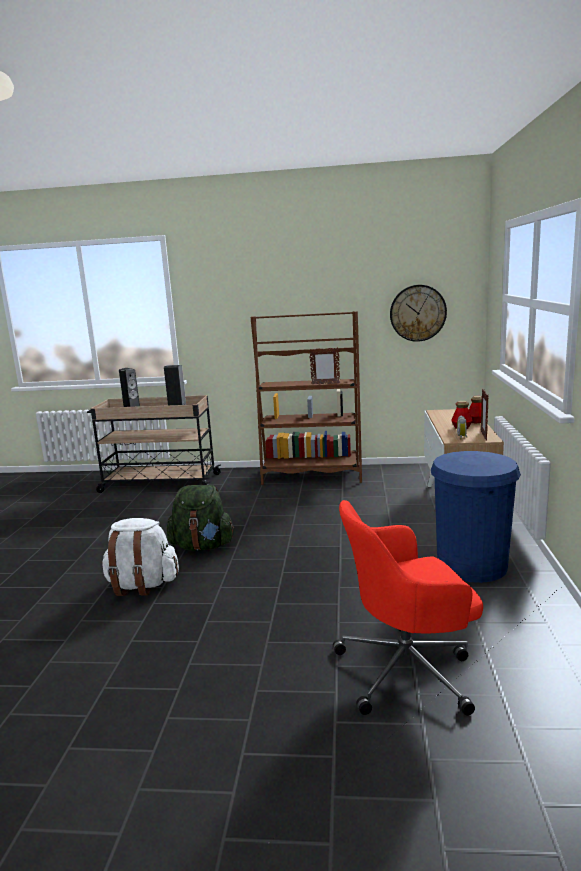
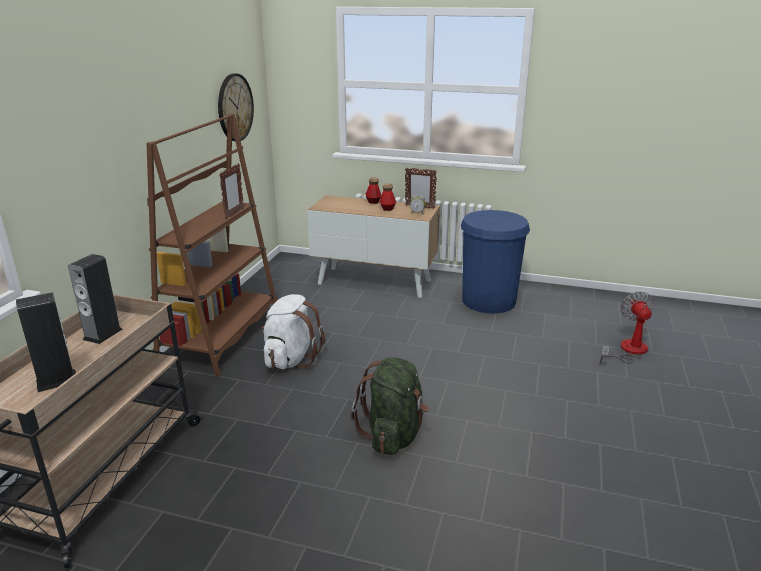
camera: 80 degrees left, 10 degrees up
white backpack [102,518,179,596] -> white backpack moved to [261,294,325,369]
red office chair [333,500,483,716] -> fan [599,291,654,364]

